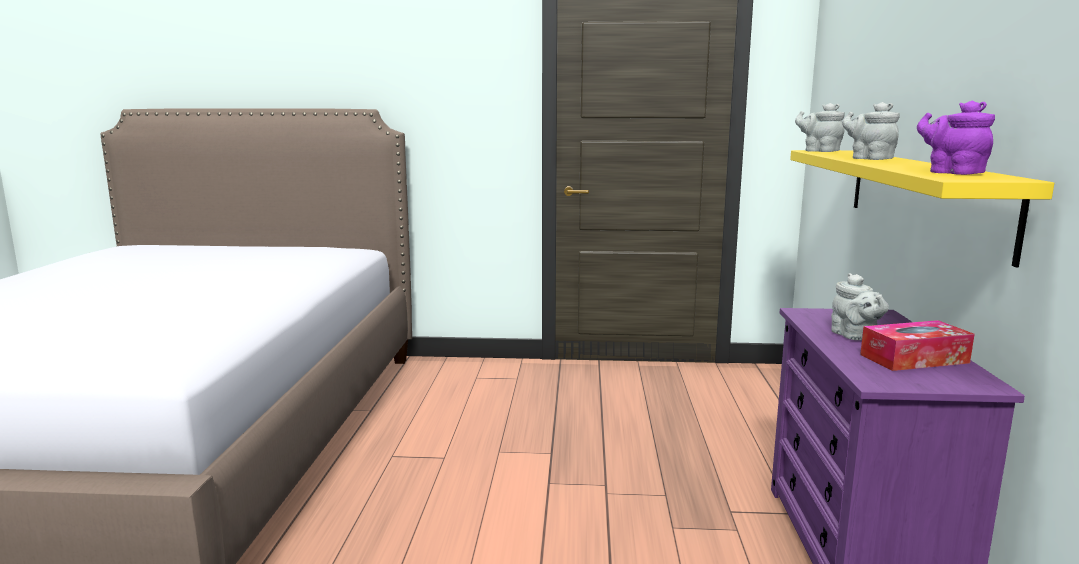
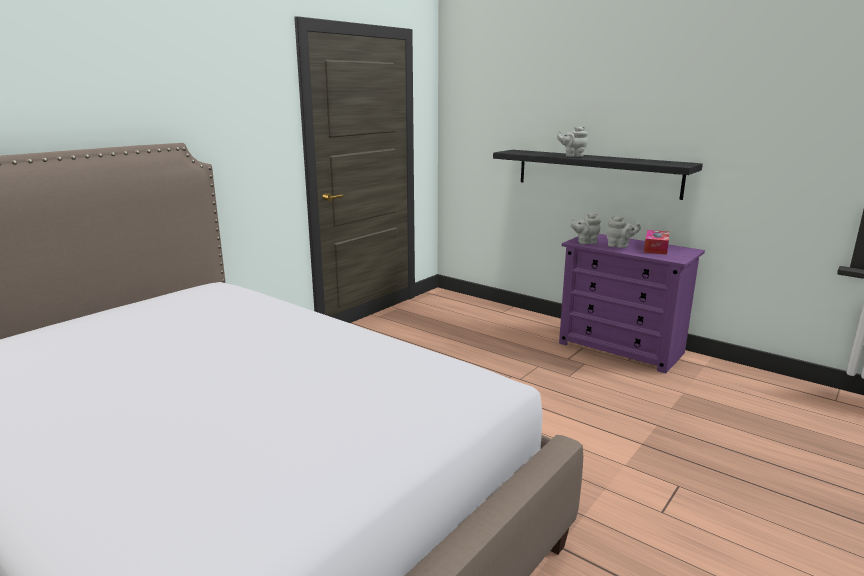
camera: 55 degrees left, 5 degrees up
yellow shelf [790,150,1054,267] -> black shelf [493,150,703,200]
grey teapot [795,103,845,152] -> grey teapot moved to [570,213,601,245]
purple teapot [917,101,995,175] -> none

